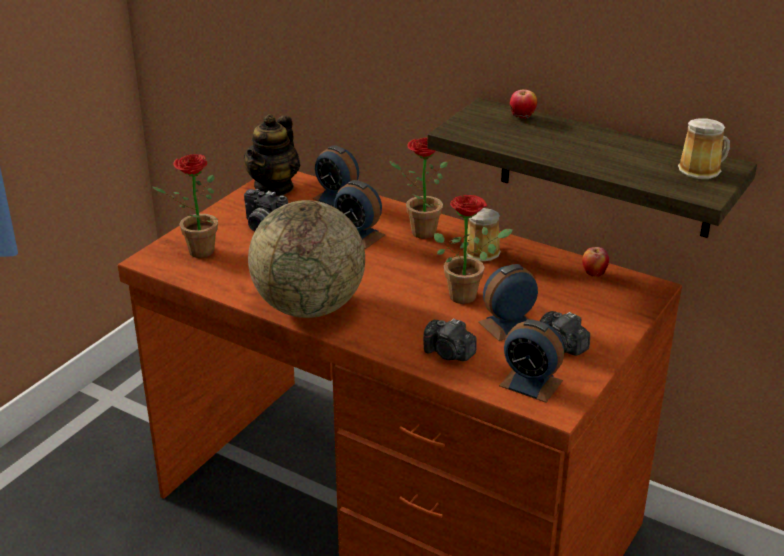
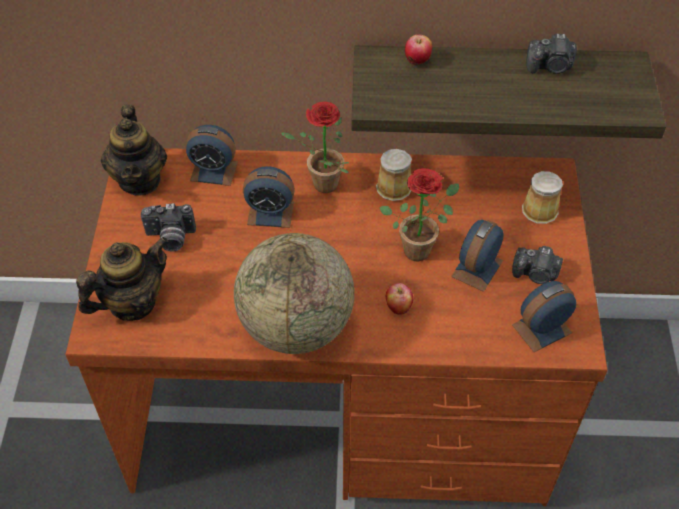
camera: 30 degrees left, 20 degrees up
potted plant [152,154,218,258] -> teapot [76,237,168,321]
camera [423,318,477,361] -> camera moved to [526,34,577,74]
alarm clock [499,319,564,403] -> alarm clock turned 150 degrees clockwise [512,281,576,352]
apple [582,247,609,277] -> apple moved to [386,283,413,315]
mug [678,118,730,179] -> mug moved to [522,171,563,224]

